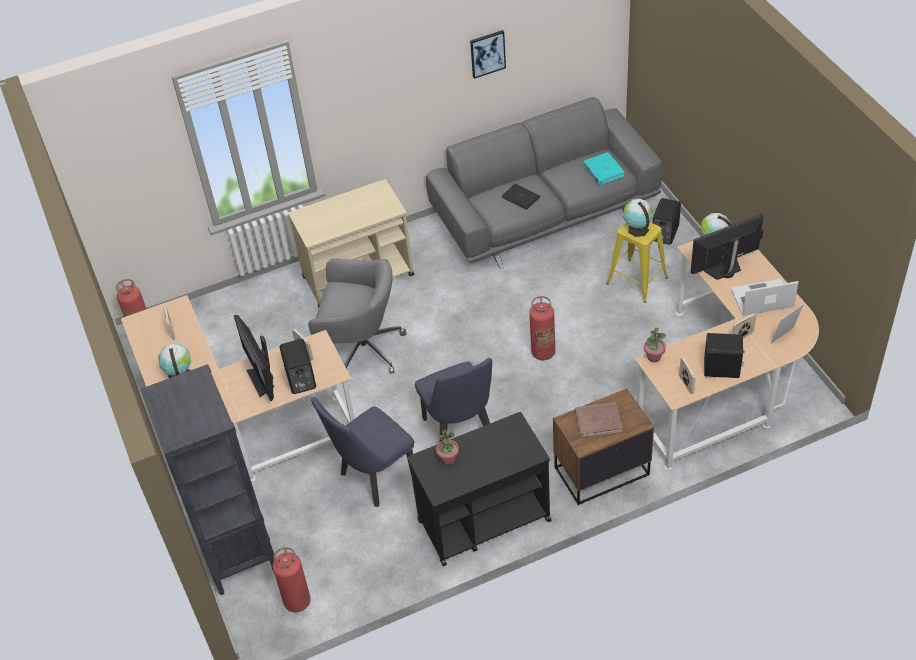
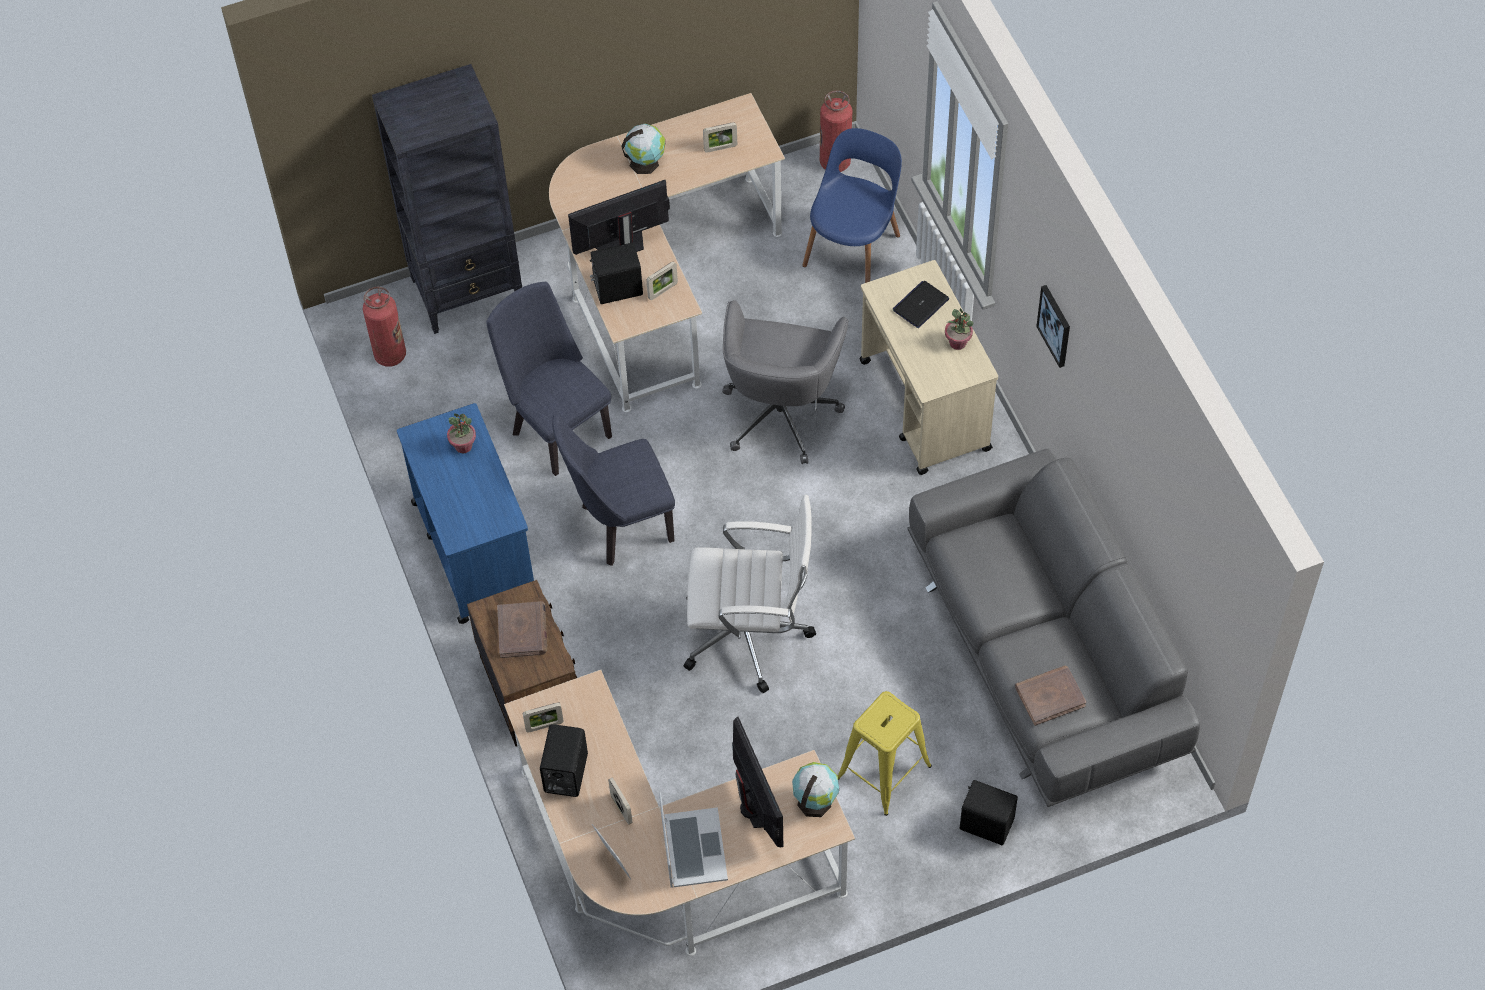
camera: 90 degrees right, 10 degrees up
black cart [407,412,552,566] -> blue cart [397,403,534,624]
picture [470,30,506,79] -> picture moved to [1036,285,1070,368]
laptop [502,184,540,210] -> laptop moved to [893,281,949,328]
fire extinguisher [529,296,555,360] -> white office chair [684,495,816,693]
turquoise book [583,152,625,185] -> brown book [1015,666,1086,726]
globe [623,199,653,237] -> none
potted plant [644,328,666,362] -> potted plant moved to [945,308,974,350]
none -> blue chair [802,128,902,283]

